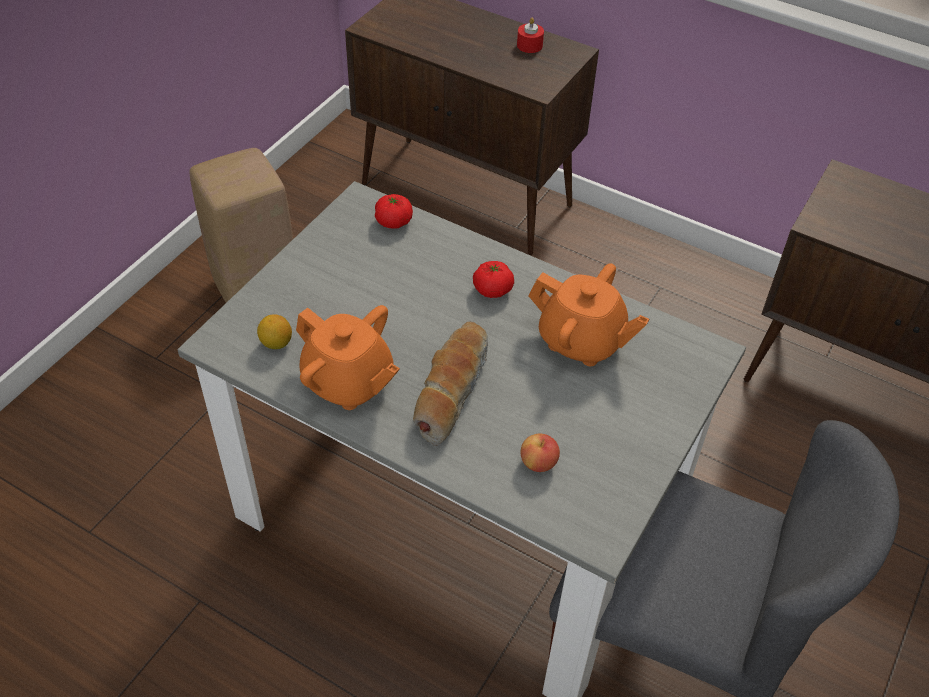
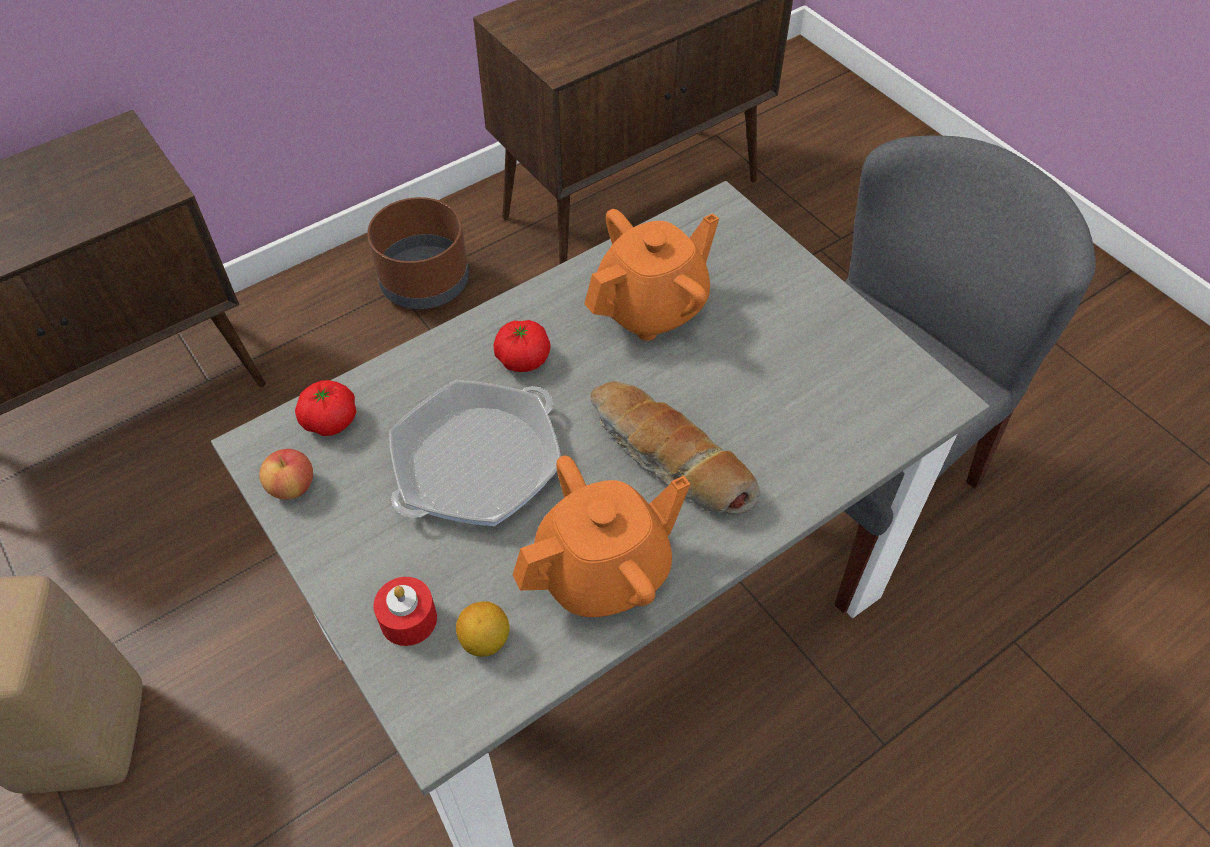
camera: 65 degrees left, 5 degrees up
red candle [517,18,544,53] -> red candle moved to [374,577,437,646]
apple [520,434,560,472] -> apple moved to [259,449,313,499]
none -> brown planter [367,197,469,309]
none -> frying pan [389,380,561,526]

